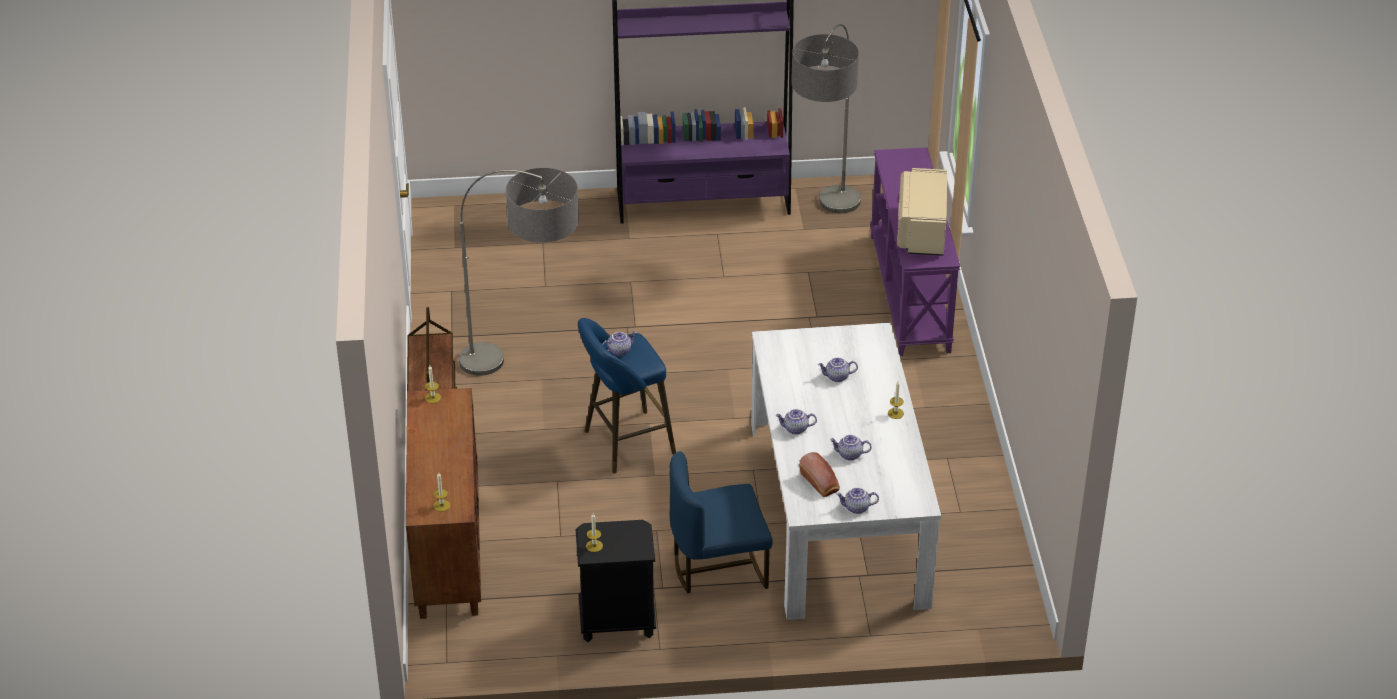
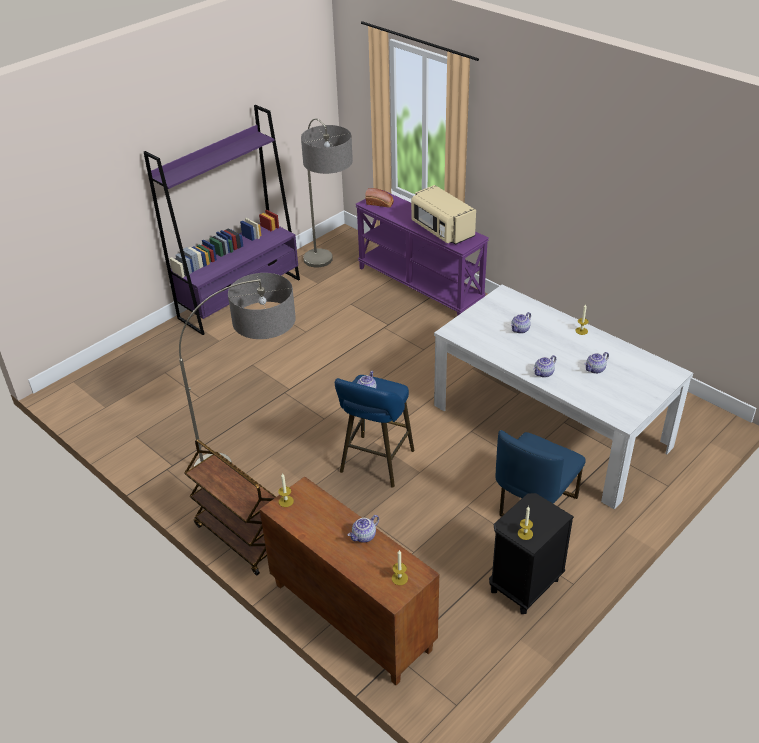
camera: 40 degrees left, 0 degrees up
bread [799,452,840,497] -> bread moved to [365,188,394,208]
teapot [836,487,879,514] -> teapot moved to [348,515,379,543]

